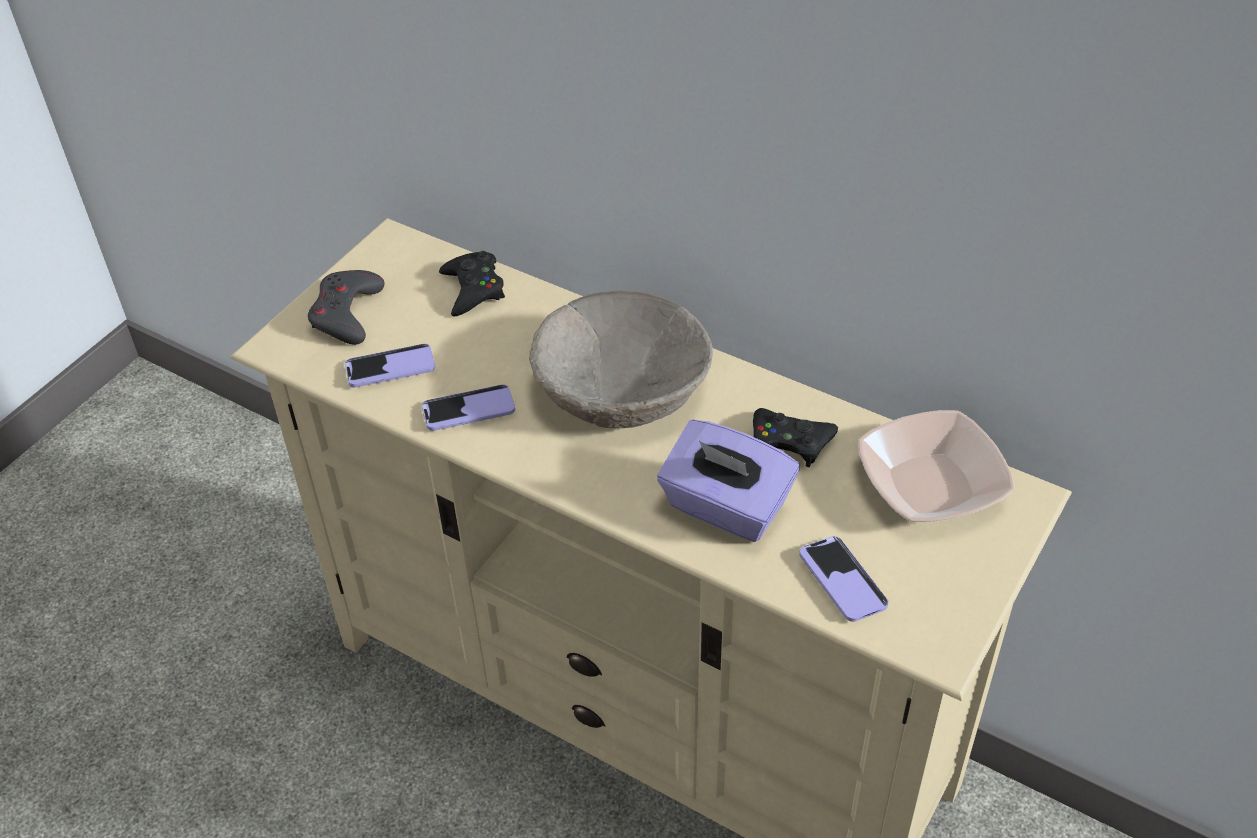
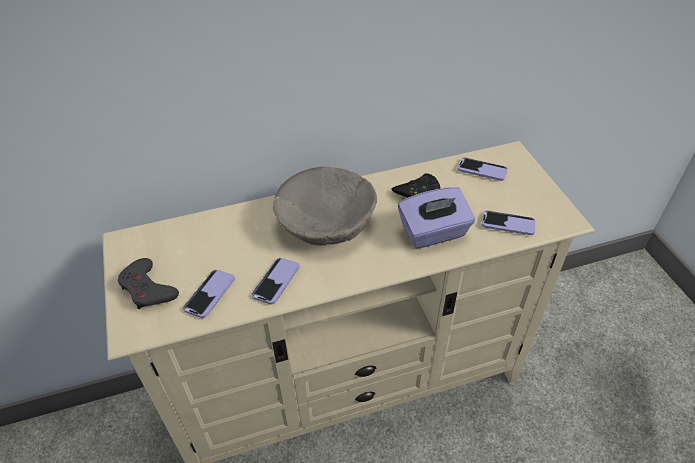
camera: 50 degrees left, 0 degrees up
black game controller [439,251,505,316] -> none
bowl [858,410,1014,522] -> phone [458,157,508,181]

